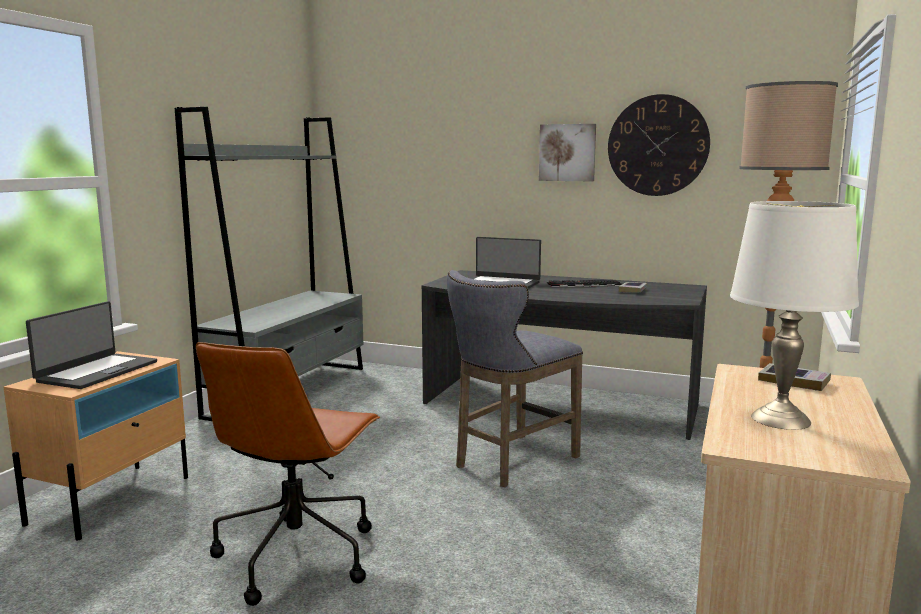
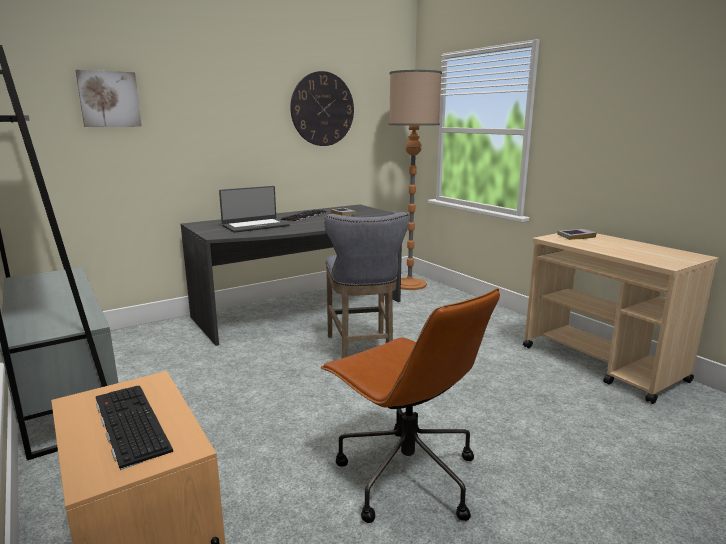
camera: 55 degrees left, 5 degrees up
laptop [26,301,157,389] -> keyboard [96,386,173,470]
picture [539,124,596,182] -> picture moved to [76,70,142,127]
white table lamp [730,201,859,430] -> none

